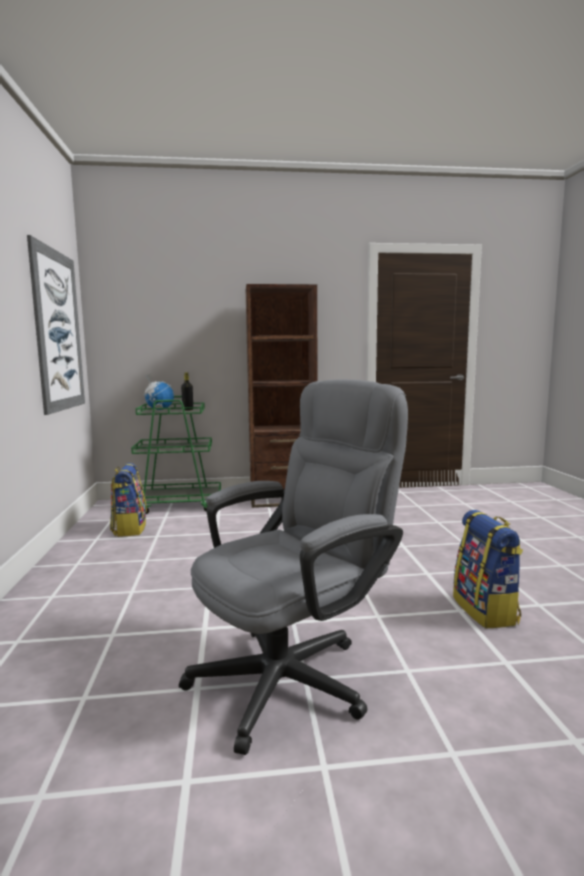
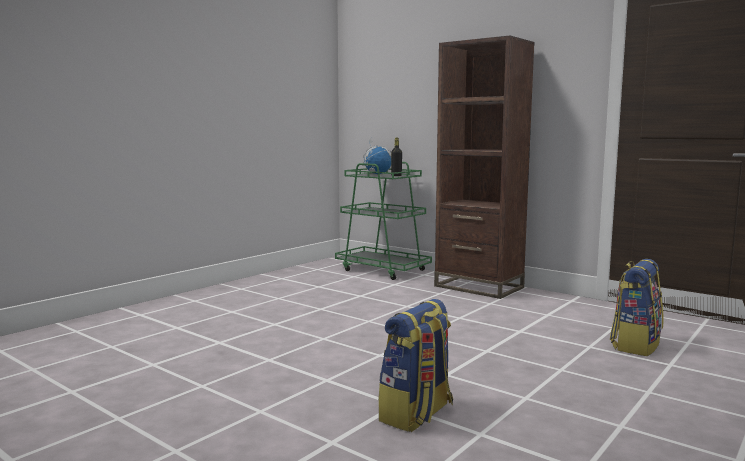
camera: 45 degrees right, 0 degrees up
picture [27,235,85,415] -> none
backpack [110,463,147,537] -> backpack moved to [610,259,663,356]
grey office chair [179,379,408,755] -> none

